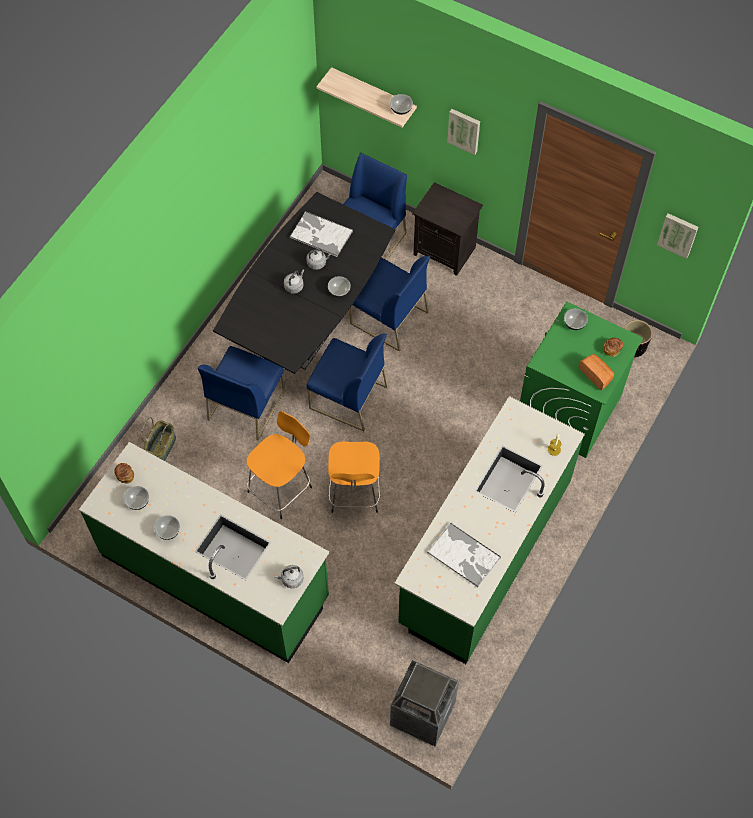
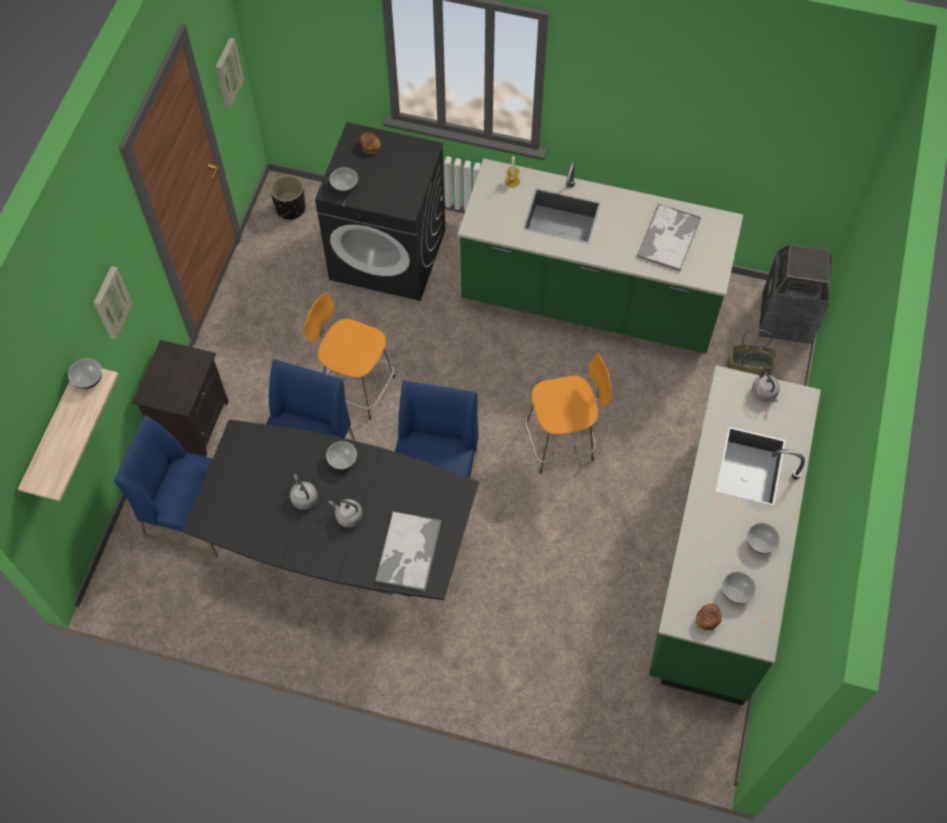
camera: 105 degrees left, 0 degrees up
basket [141,417,176,461] -> basket moved to [727,330,776,376]
blue chair [198,346,285,441] -> none
orange stool [246,411,312,519] -> orange stool moved to [303,292,395,420]
tray [289,211,353,257] -> tray moved to [375,511,441,591]
green washing machine [520,302,643,458] -> black washing machine [315,122,445,301]
bread [578,354,614,390] -> none

